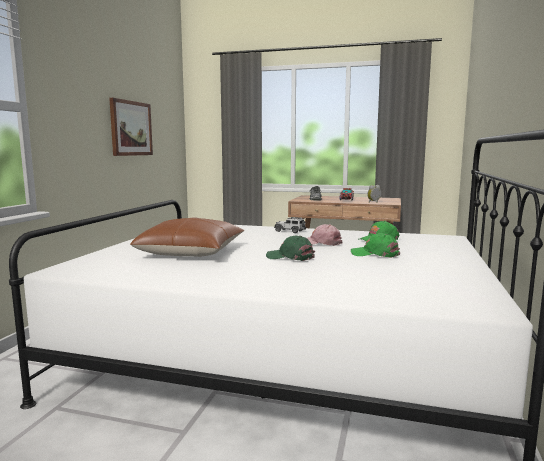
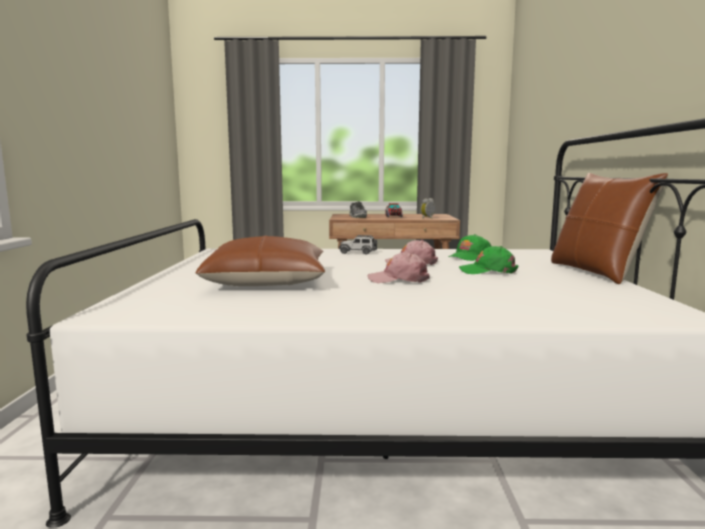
camera: 15 degrees left, 0 degrees up
picture [109,98,153,156] -> none
green cap [266,236,315,261] -> pink cap [367,252,430,283]
none -> brown pillow [551,173,668,284]

